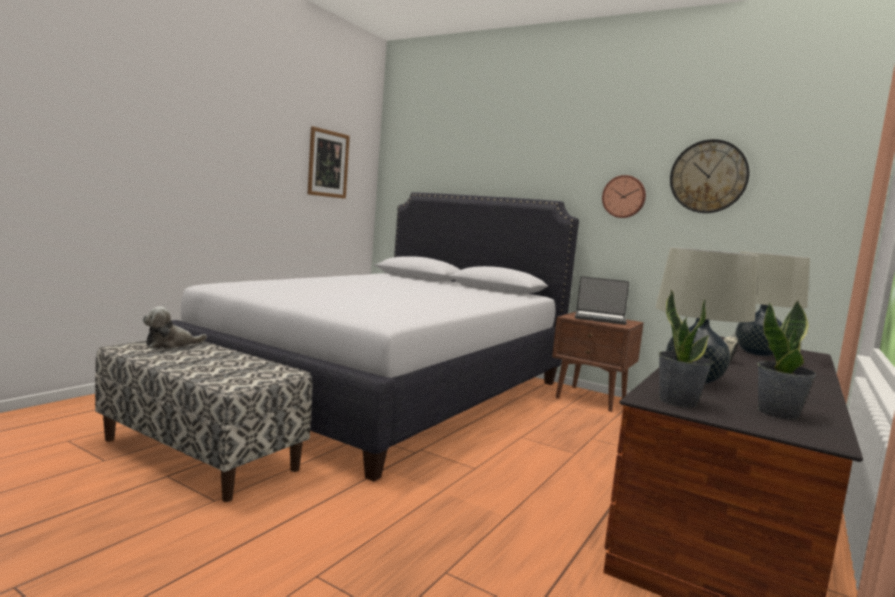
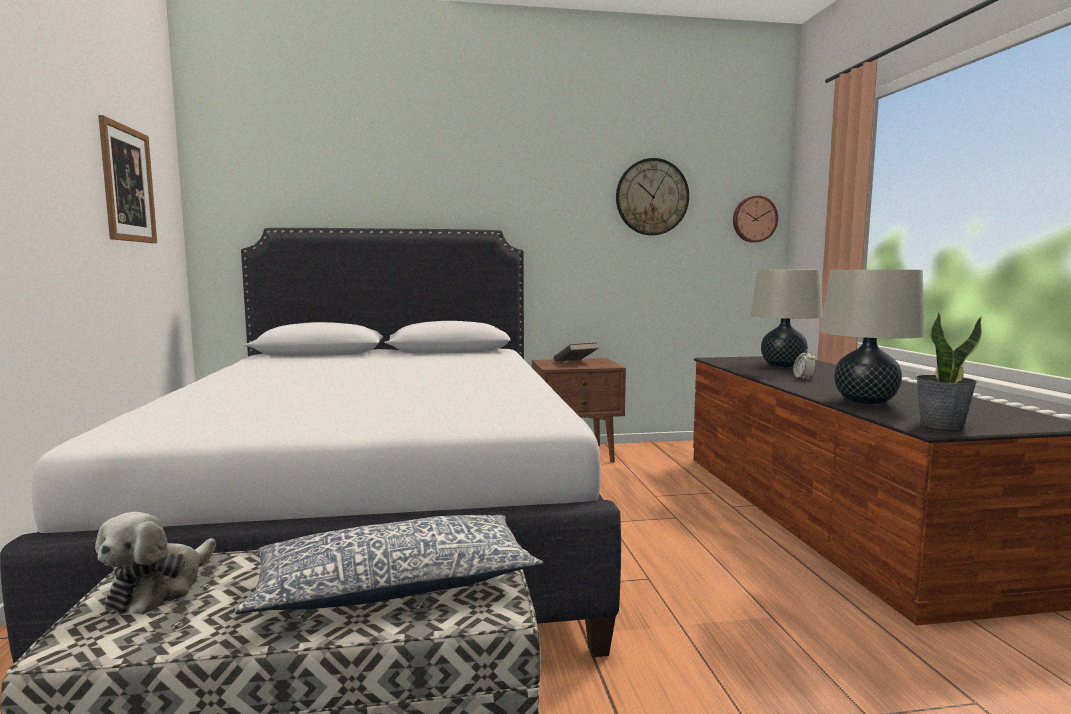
camera: 40 degrees left, 0 degrees up
laptop [575,276,629,325] -> brown book [554,343,599,362]
wall clock [602,175,646,218] -> wall clock moved to [733,196,778,243]
potted plant [757,301,817,419] -> none
none -> pillow [235,515,543,615]

